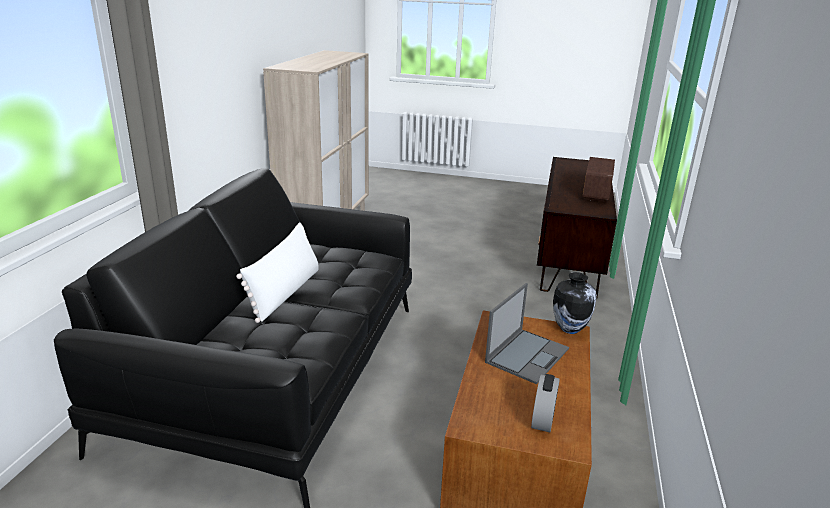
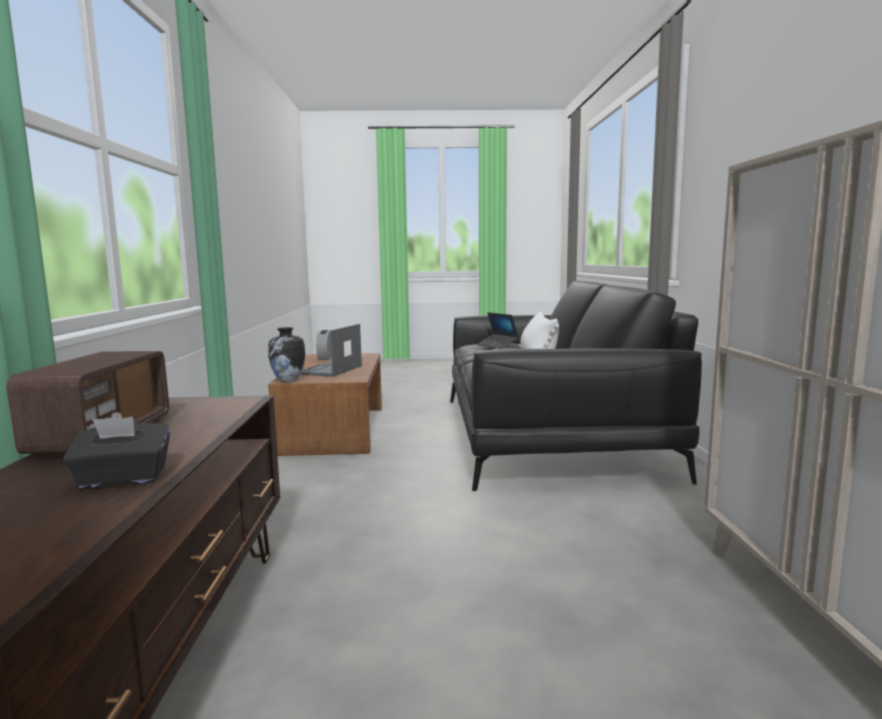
camera: 165 degrees right, 15 degrees down
none -> black tissue box [63,417,171,488]
none -> laptop [477,312,519,349]

